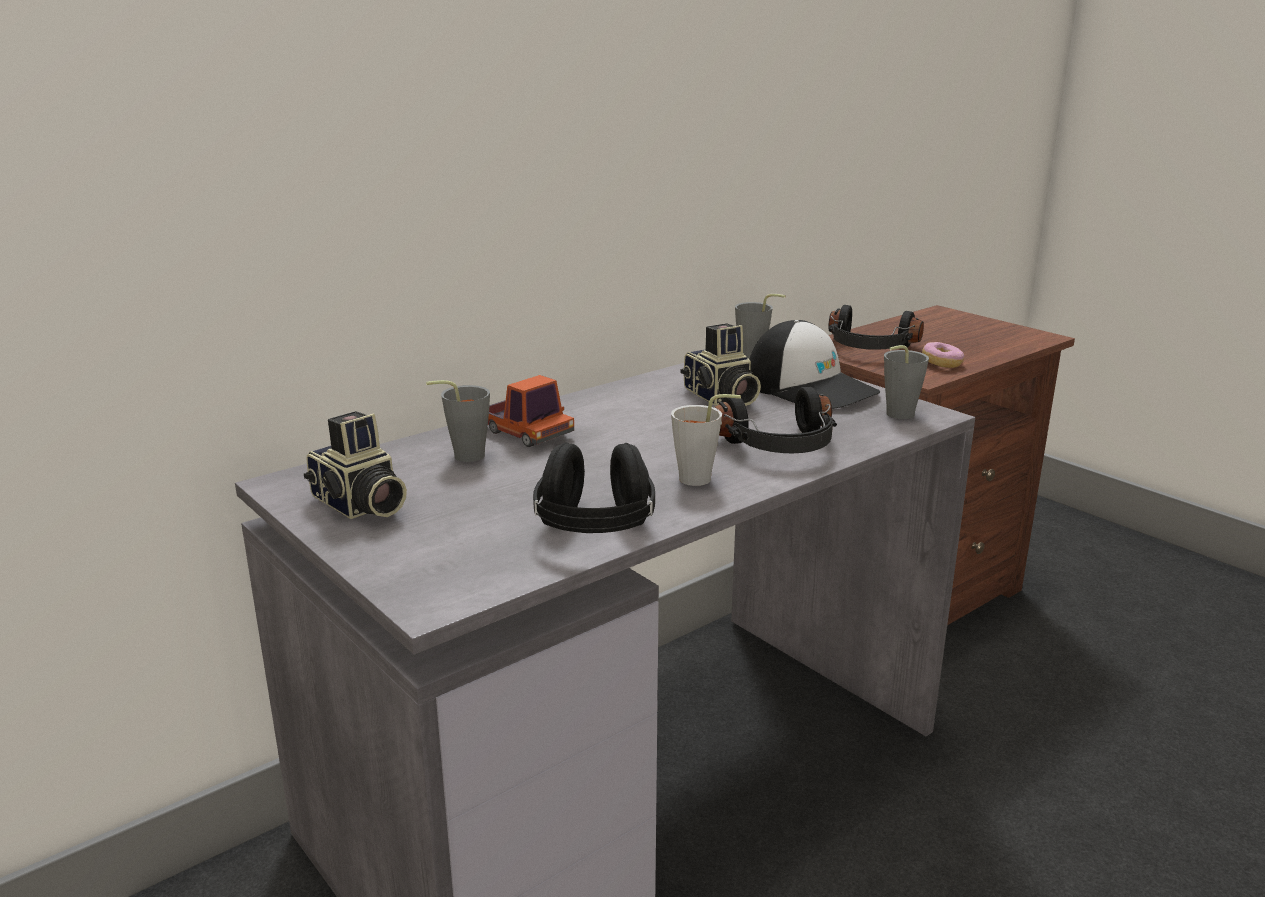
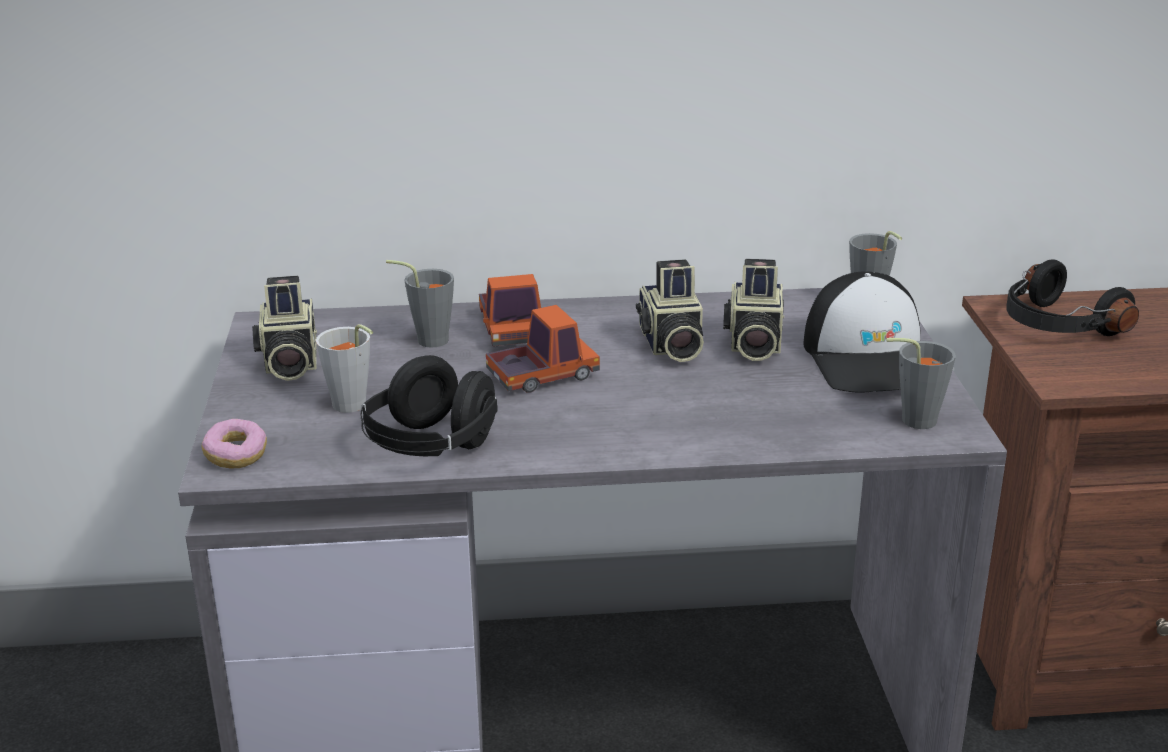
camera: 35 degrees right, 5 degrees up
grey cup [671,394,741,486] -> grey cup moved to [316,324,373,413]
black headphones [714,387,837,453] -> none
donut [922,342,964,368] -> donut moved to [202,419,267,469]
none -> toy truck [486,305,600,393]
none -> camera [636,259,704,362]

